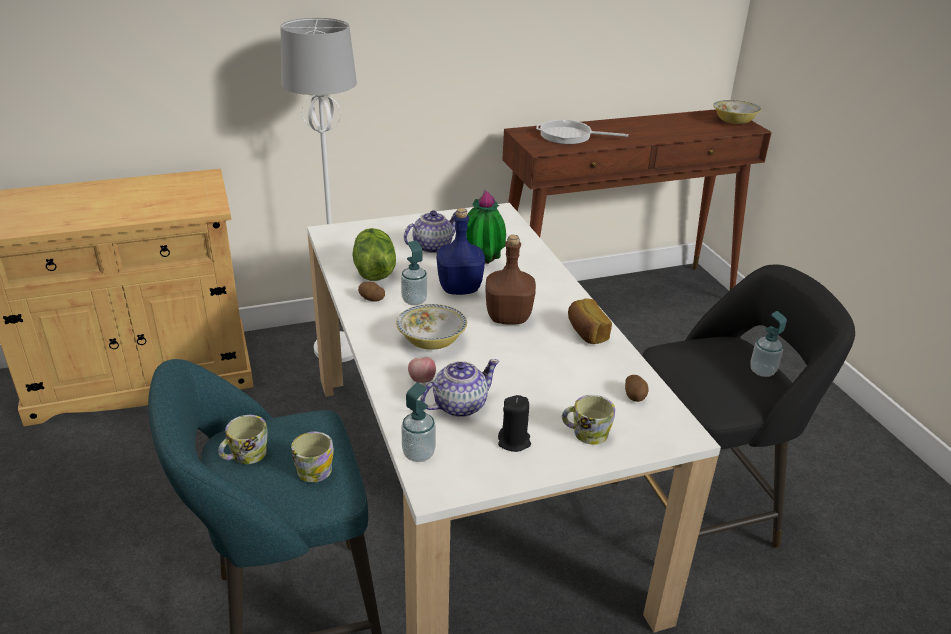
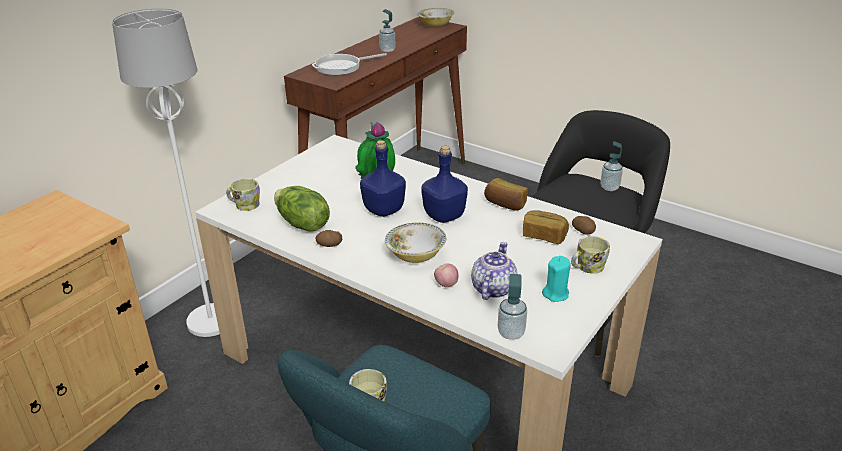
camera: 35 degrees left, 0 degrees up
mug [291,432,334,482] -> mug moved to [226,179,260,211]
soap dispenser [401,240,427,305] -> soap dispenser moved to [379,9,396,52]
teapot [404,211,456,253] -> none
brown bottle [485,235,536,325] -> blue bottle [421,146,468,223]
black candle [498,395,531,452] -> turquoise candle [542,256,571,302]
none -> bread [523,210,569,244]

